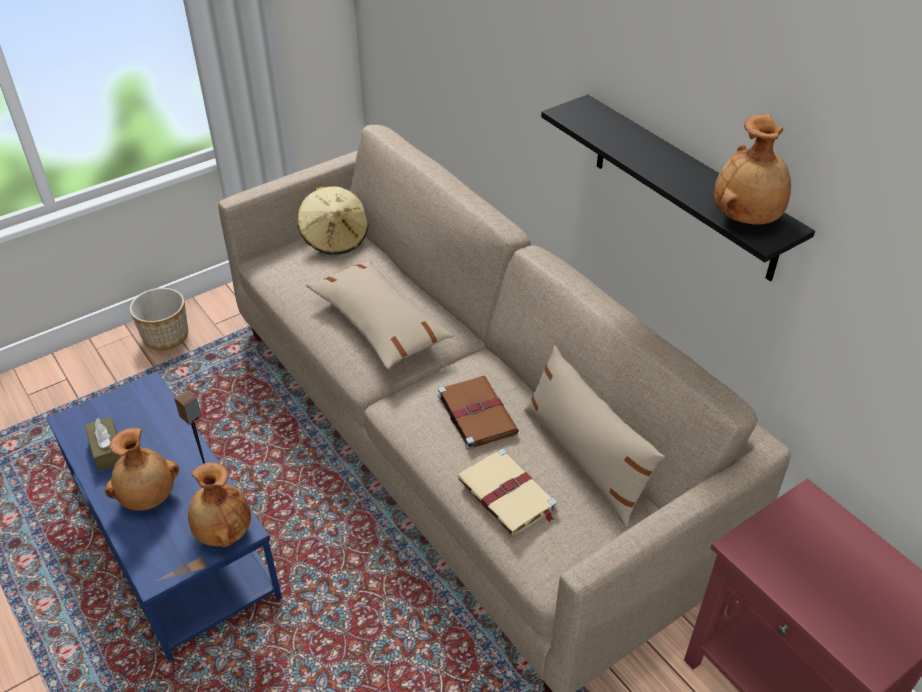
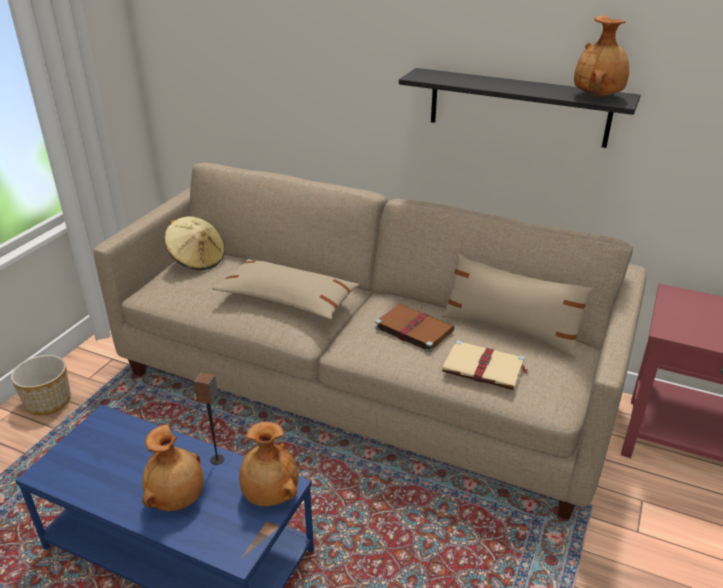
camera: 30 degrees left, 10 degrees down
brown tissue box [84,416,121,472] -> none

